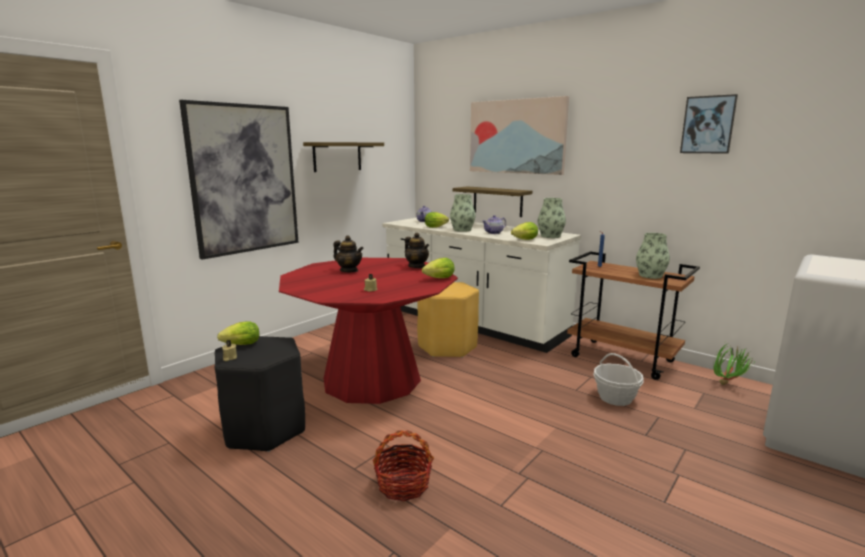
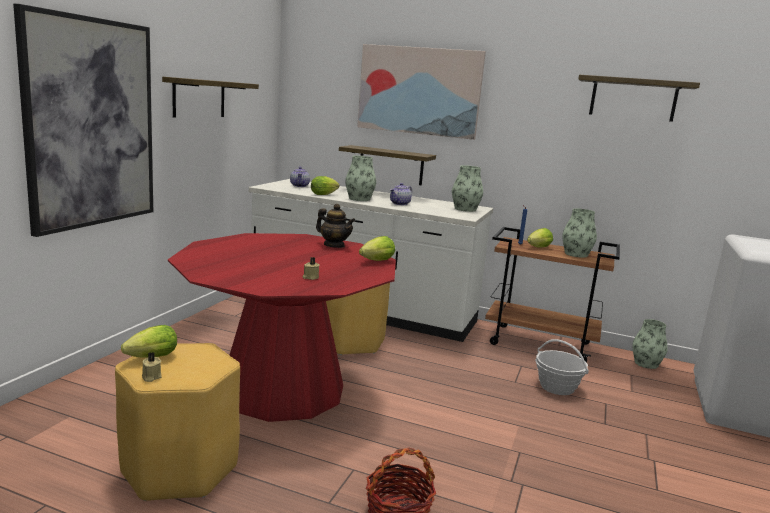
camera: 20 degrees left, 0 degrees up
black stool [215,336,305,452] -> yellow stool [115,343,240,501]
teapot [333,236,364,272] -> none
lettuce [511,222,538,240] -> lettuce moved to [527,228,553,247]
picture [680,94,738,154] -> shelf [578,75,700,122]
potted plant [713,343,756,385] -> vase [632,319,668,369]

